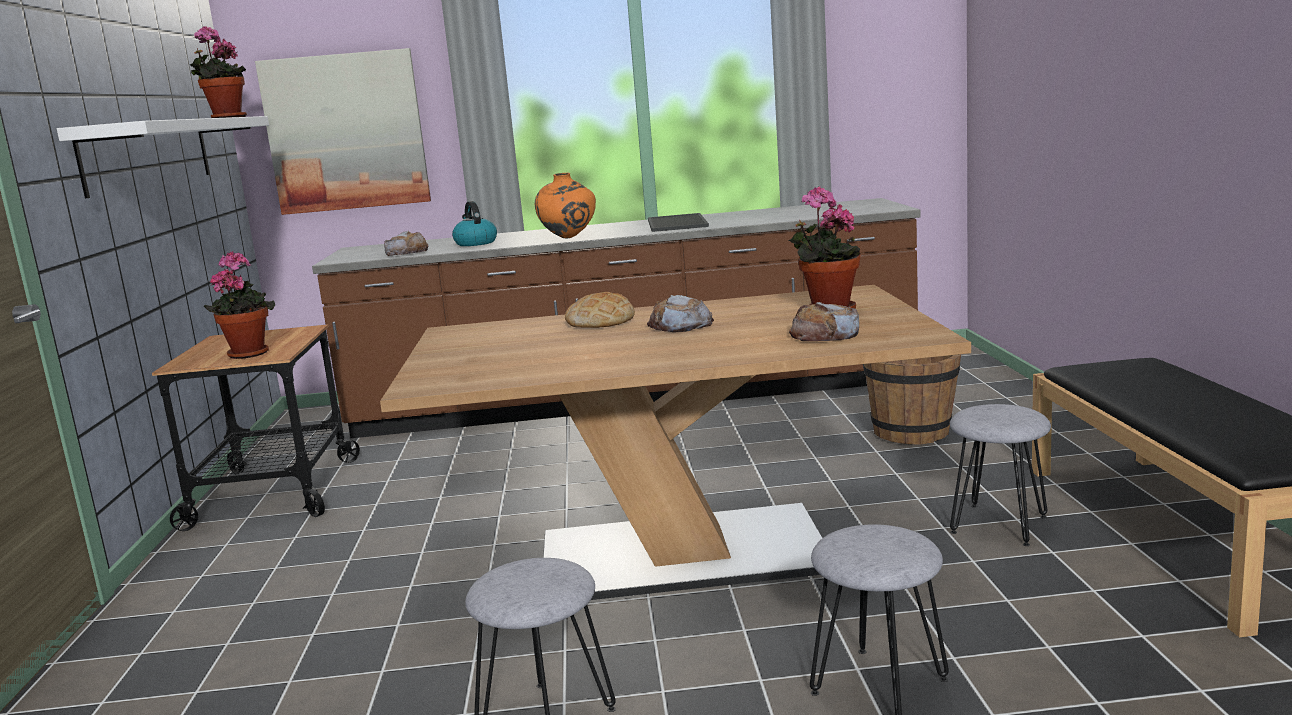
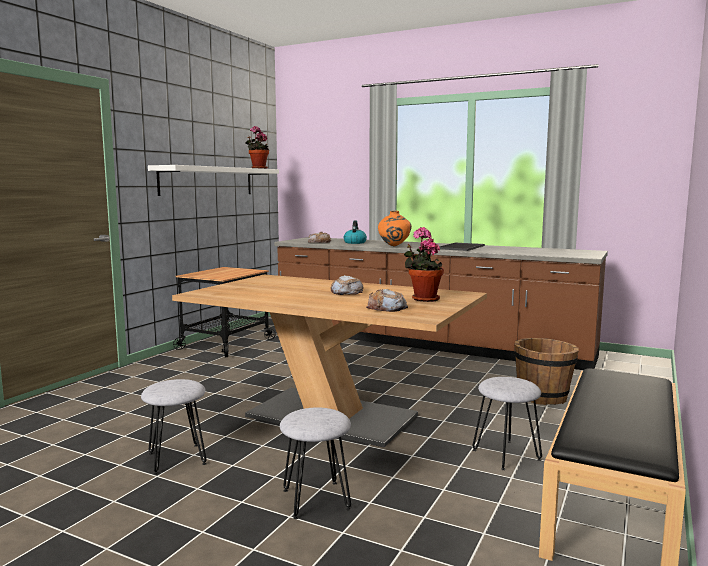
camera: 30 degrees right, 5 degrees down
potted plant [204,251,275,359] -> none
picture [255,48,431,215] -> none
bread [565,292,635,328] -> none

